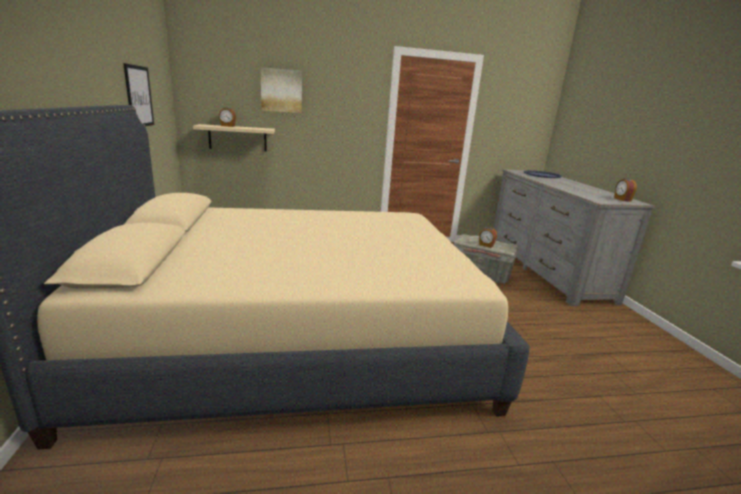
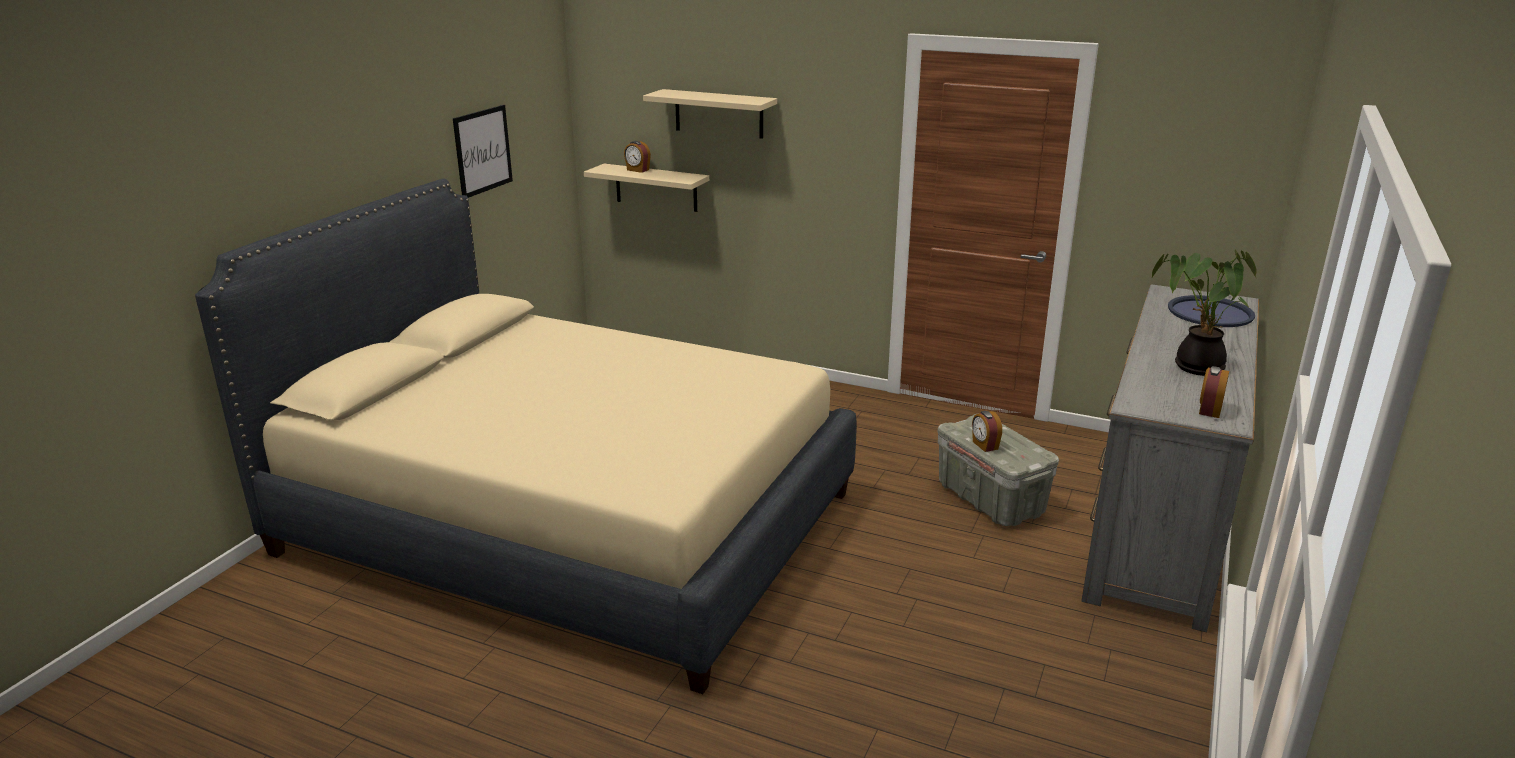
camera: 35 degrees right, 5 degrees up
picture [260,67,302,113] -> beige shelf [643,89,777,139]
none -> potted plant [1151,249,1257,376]

